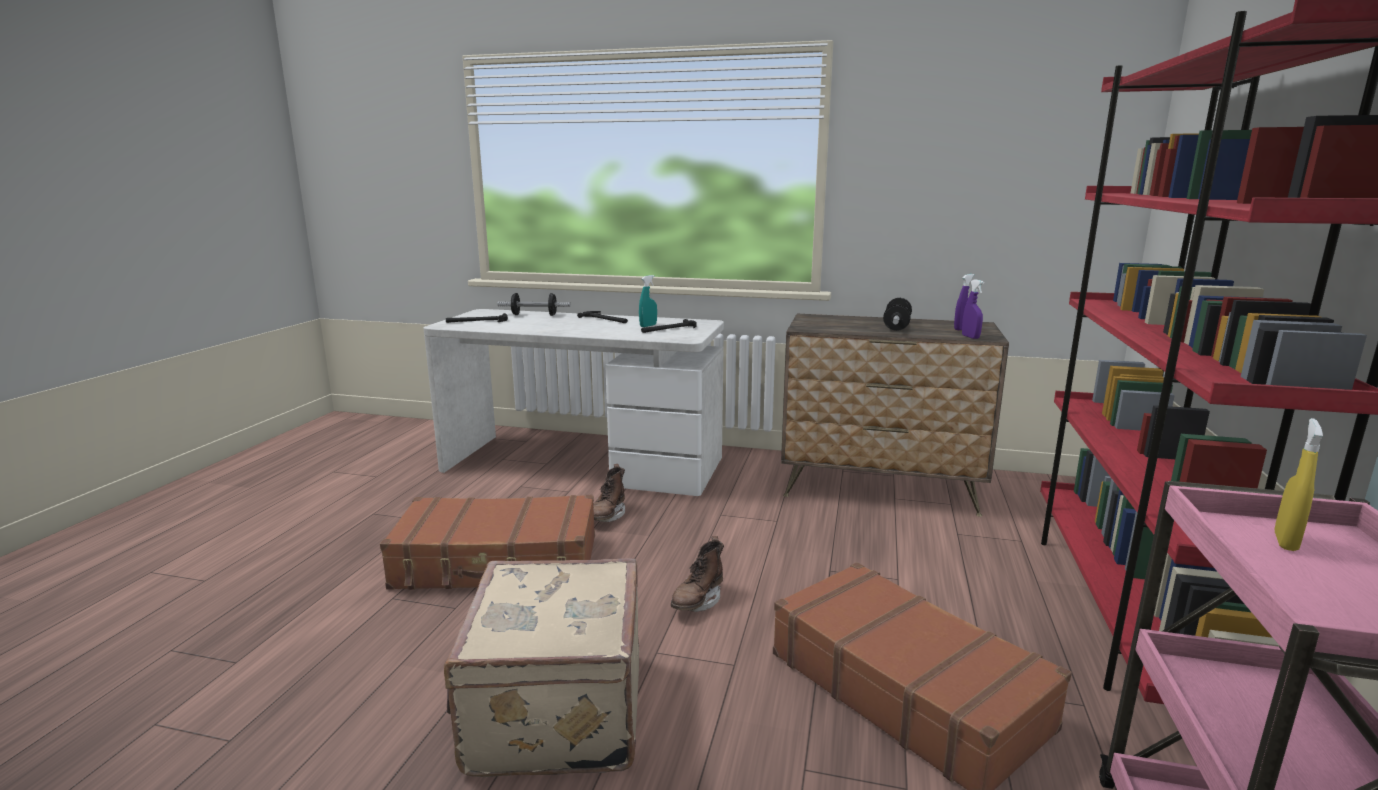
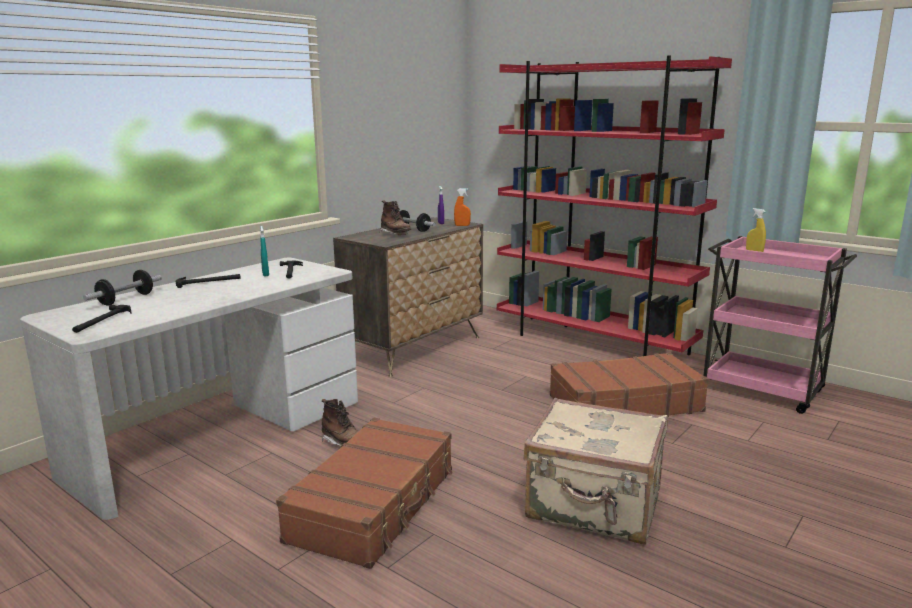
camera: 65 degrees left, 0 degrees up
brown boot [671,536,724,612] -> brown boot moved to [379,200,412,235]
purple spray bottle [962,279,984,339] -> orange spray bottle [454,188,471,226]

